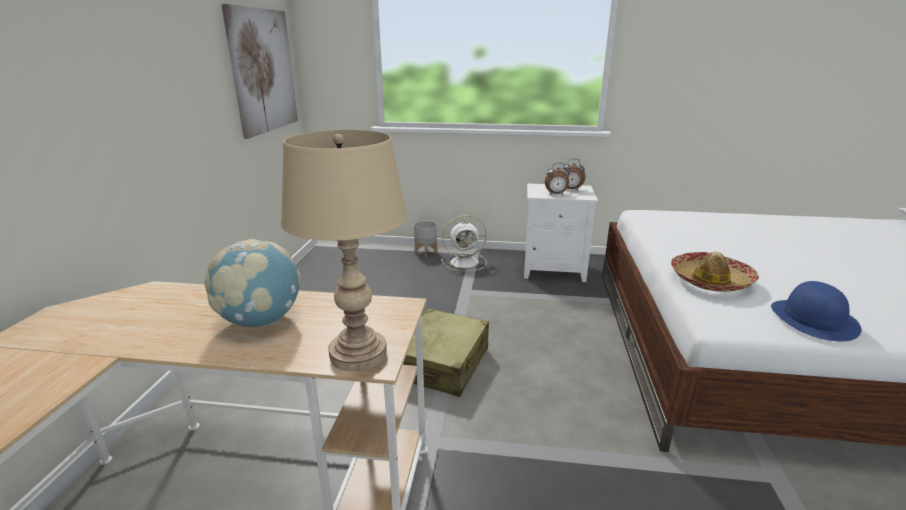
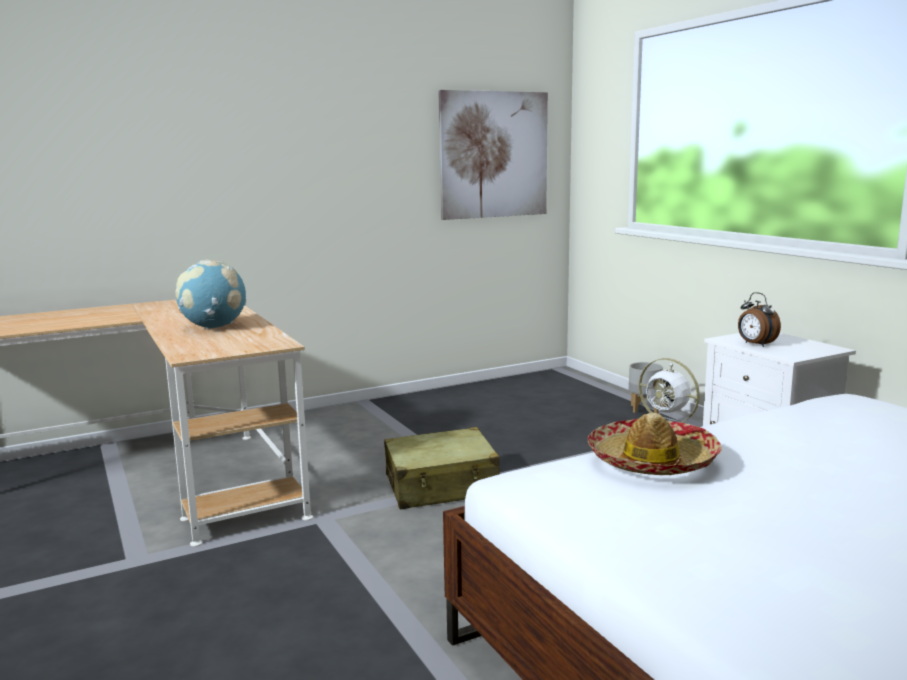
camera: 55 degrees right, 10 degrees down
beige table lamp [281,130,407,372] -> none
alarm clock [563,159,585,190] -> none
blue hat [771,281,861,342] -> none

